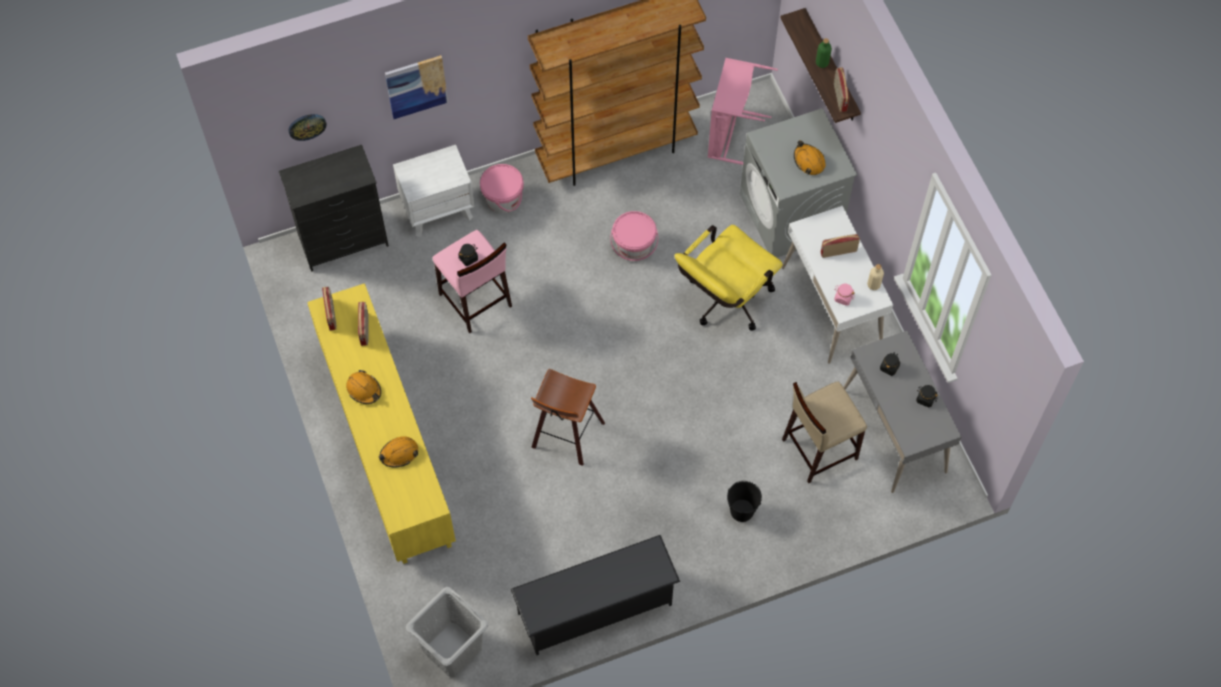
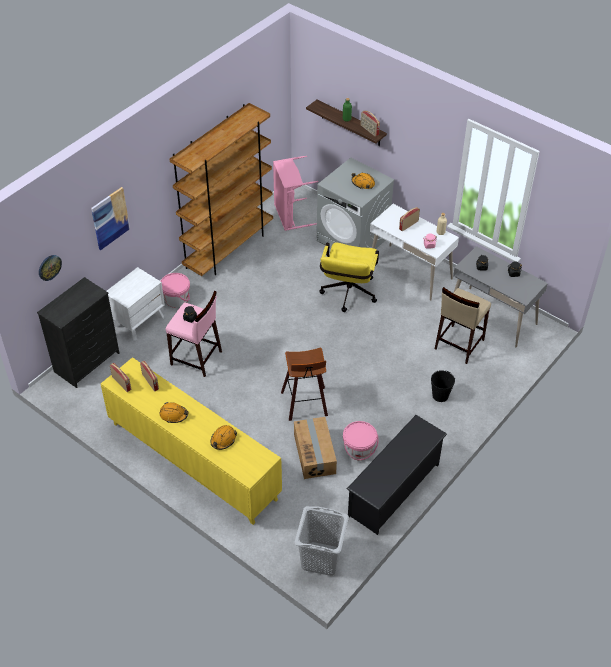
camera: 30 degrees left, 15 degrees down
pink bucket [610,211,658,261] -> pink bucket moved to [343,421,379,460]
none -> cardboard box [294,417,337,479]

